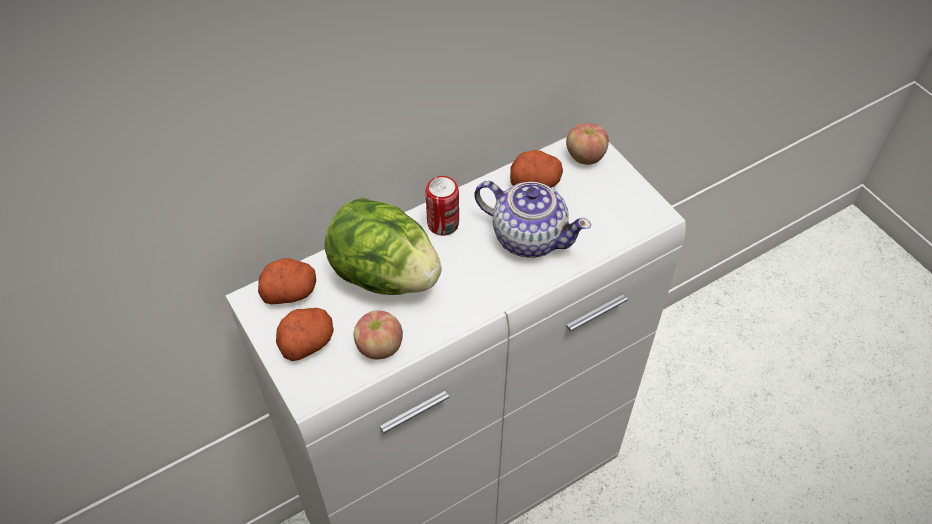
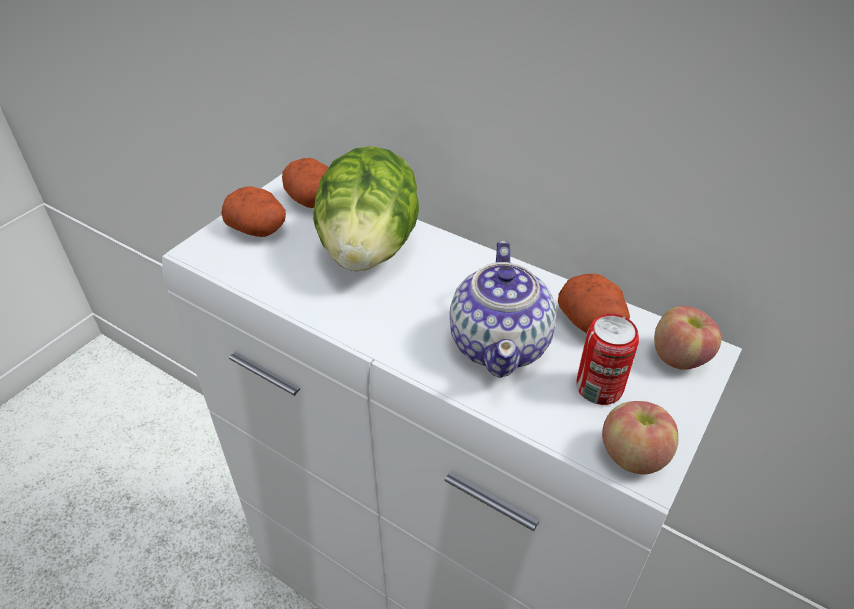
camera: 65 degrees right, 10 degrees down
apple [353,311,403,360] -> apple moved to [602,401,678,475]
can [425,176,459,236] -> can moved to [577,314,639,405]

